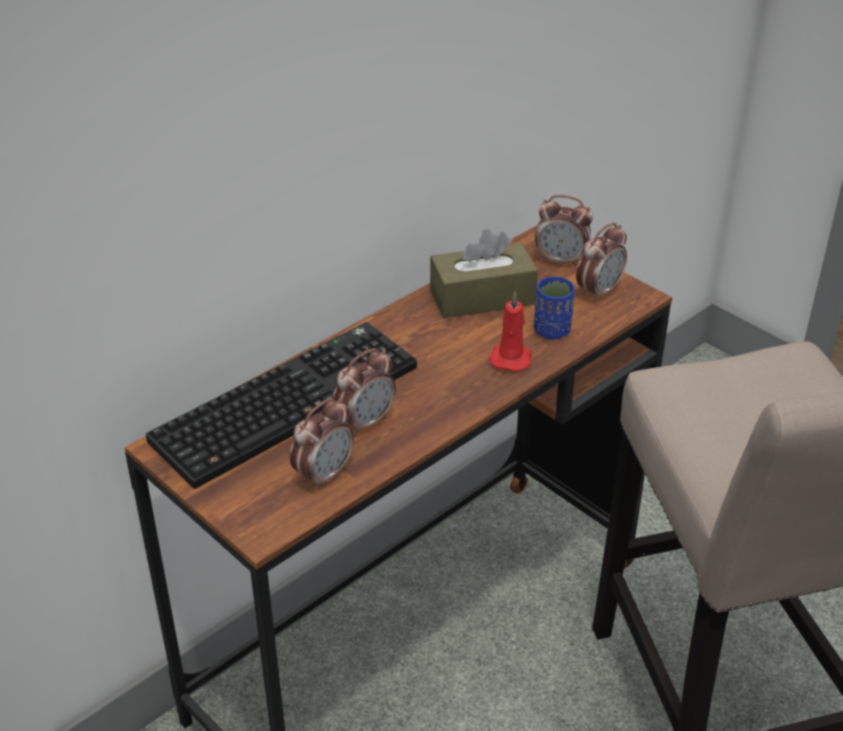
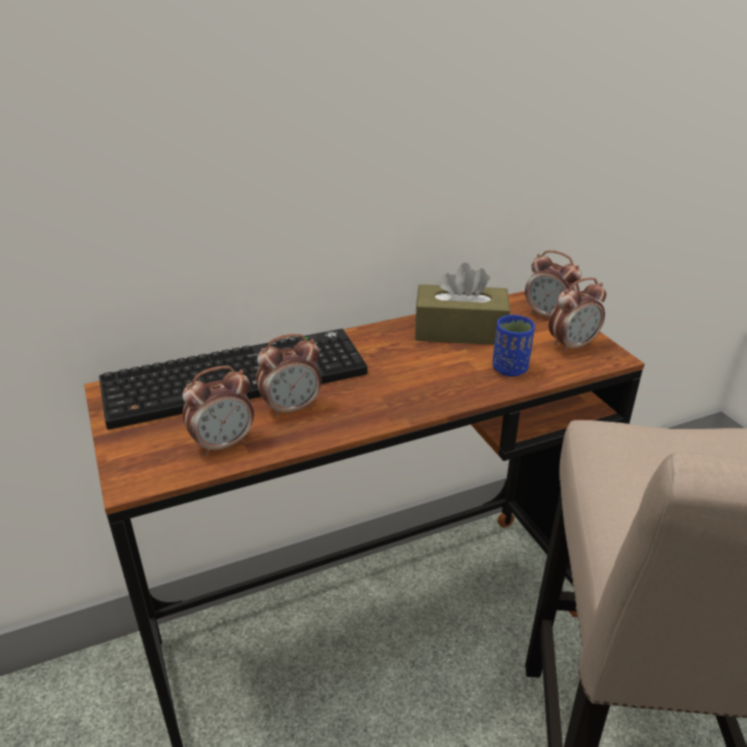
camera: 20 degrees right, 5 degrees down
red candle [489,291,532,372] -> none

